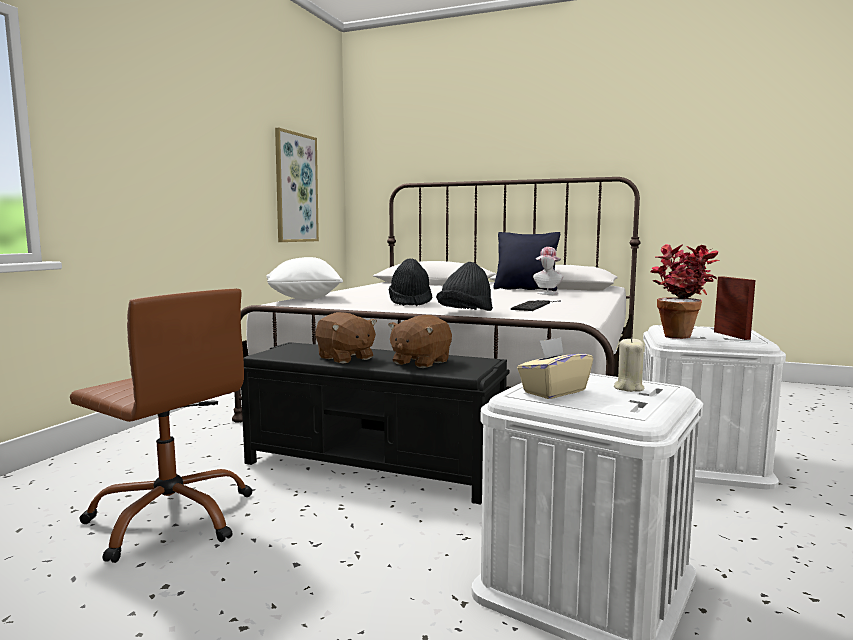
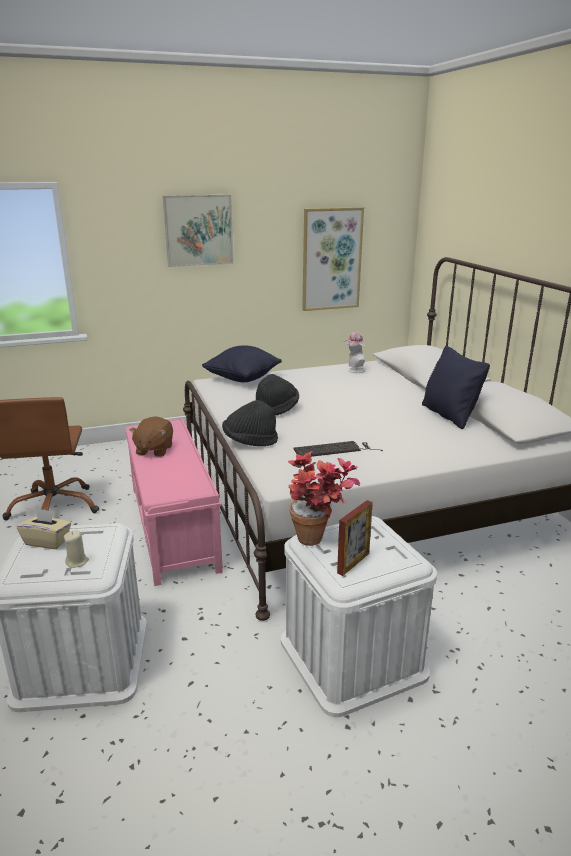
camera: 50 degrees right, 15 degrees up
black bench [241,342,509,505] -> pink bench [125,418,223,586]
white pillow [266,257,343,299] -> black pillow [202,345,282,382]
brown plush toy [388,315,452,368] -> none
hat [533,247,563,295] -> hat moved to [344,332,366,373]
none -> picture [163,195,234,267]

